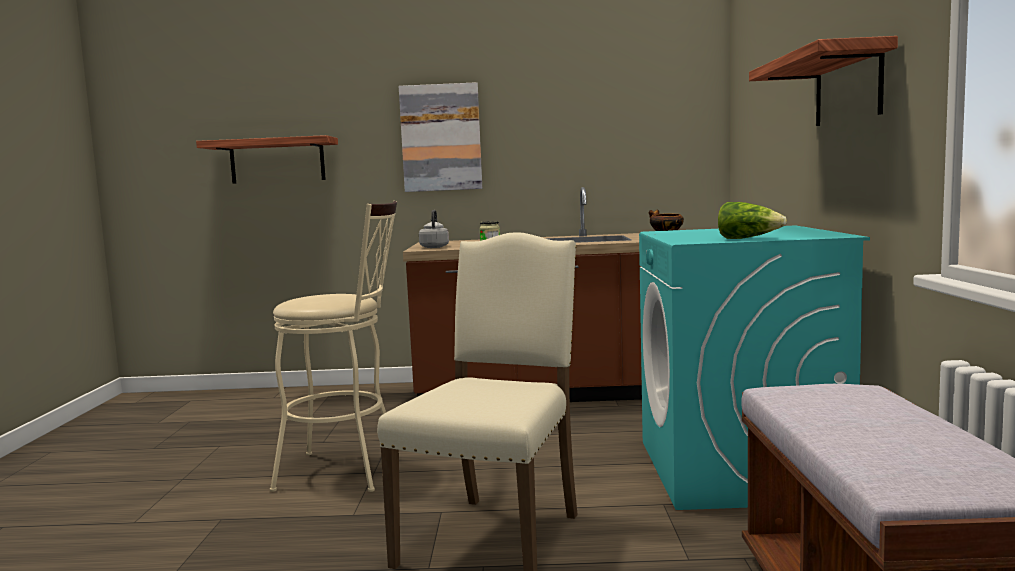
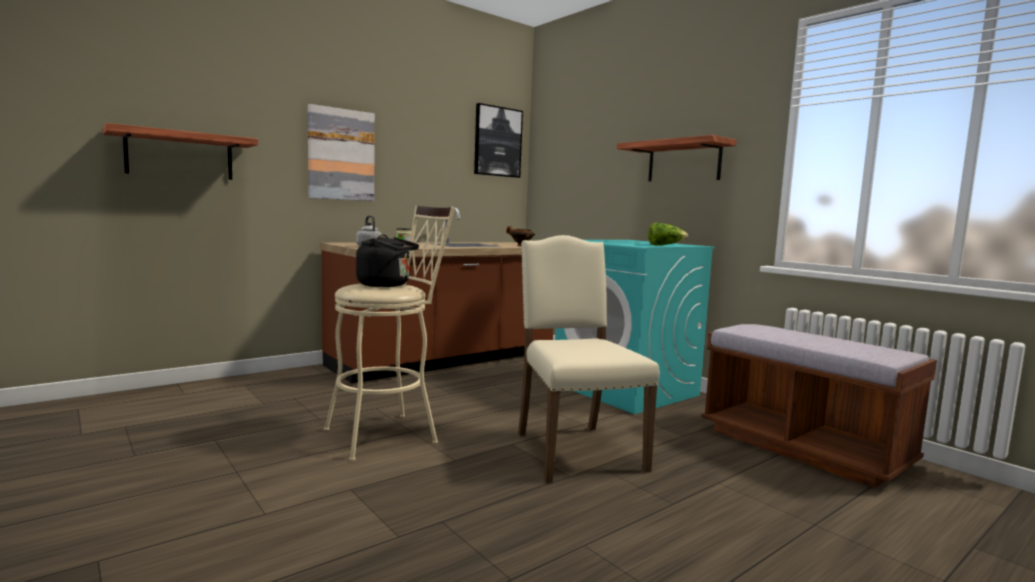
camera: 40 degrees left, 0 degrees up
none -> black kettle [356,234,419,287]
none -> picture [474,103,523,178]

